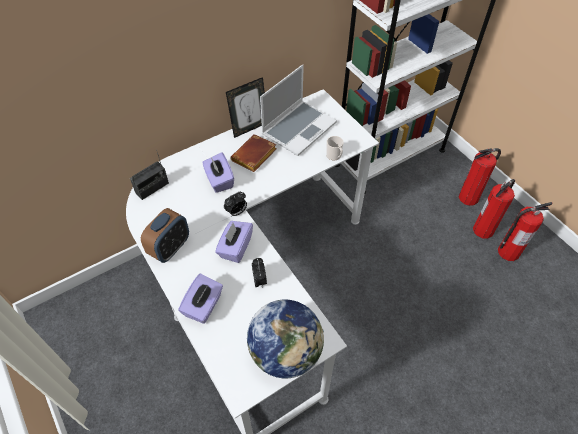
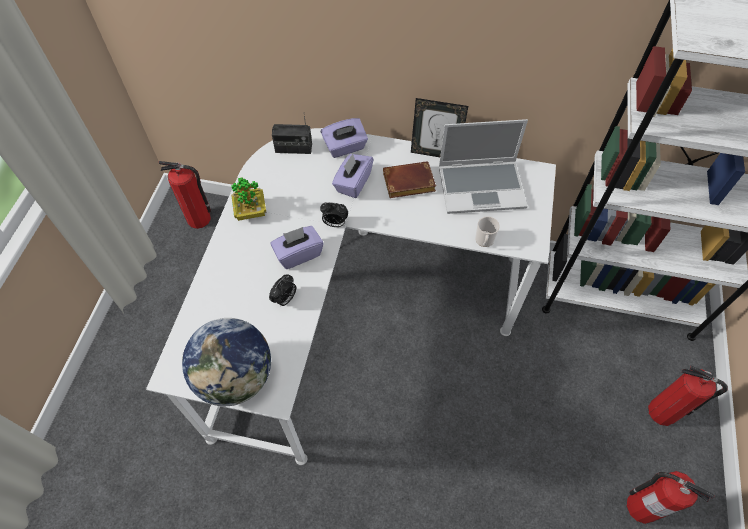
camera: 45 degrees right, 5 degrees up
alarm clock [141,208,189,263] -> potted plant [231,177,267,221]
purple tissue box [178,273,223,324] -> purple tissue box moved to [321,118,368,158]
fire extinguisher [473,179,515,239] -> fire extinguisher moved to [159,161,211,229]

